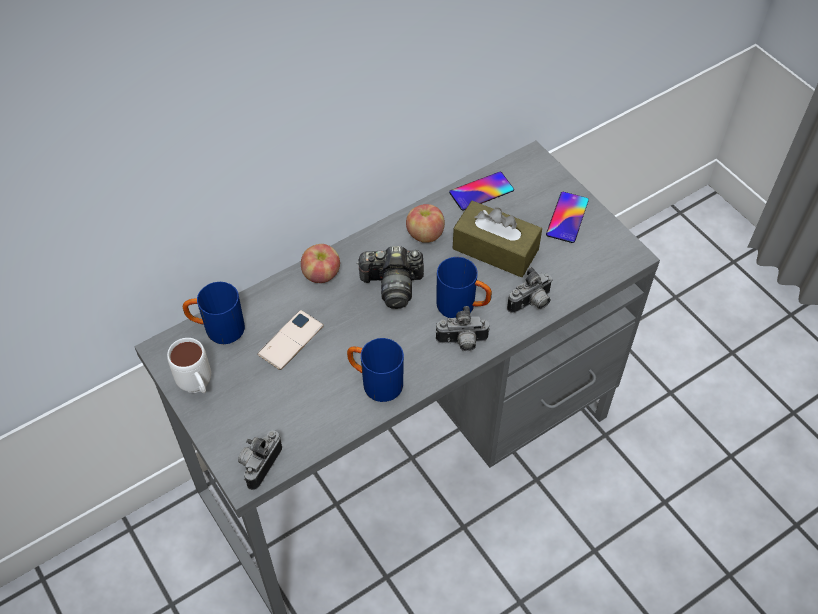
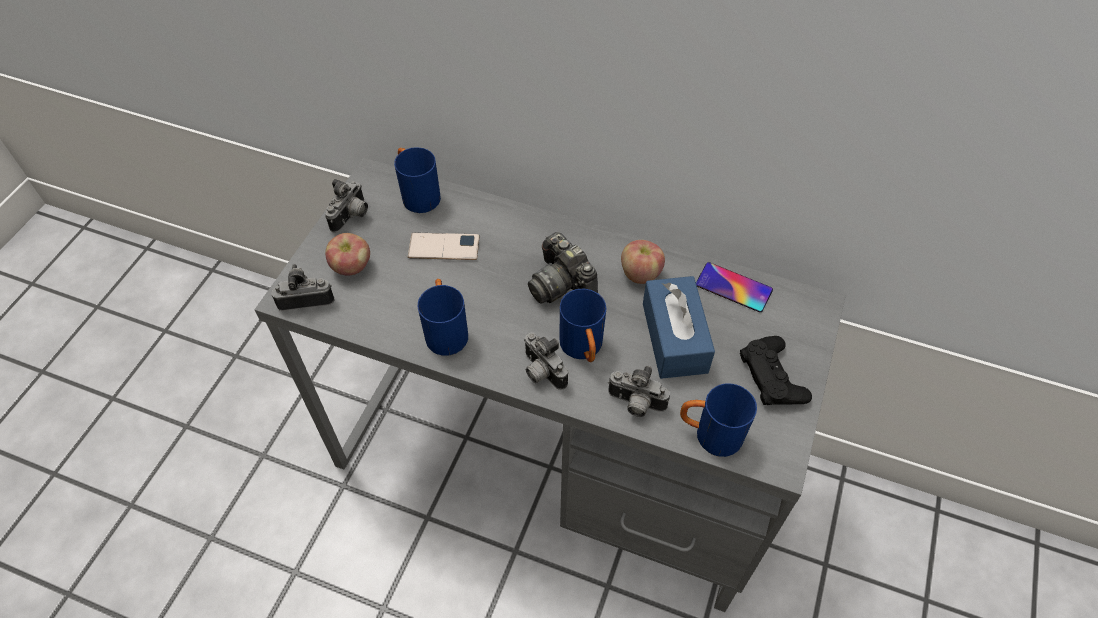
camera: 55 degrees right, 0 degrees up
white mug [167,338,211,393] -> camera [325,179,368,233]
apple [301,244,340,283] -> apple moved to [325,233,370,275]
brown tissue box [453,201,542,277] -> blue tissue box [643,276,715,379]
phone [546,192,589,243] -> black game controller [740,336,812,405]
none -> blue mug [680,384,757,457]

